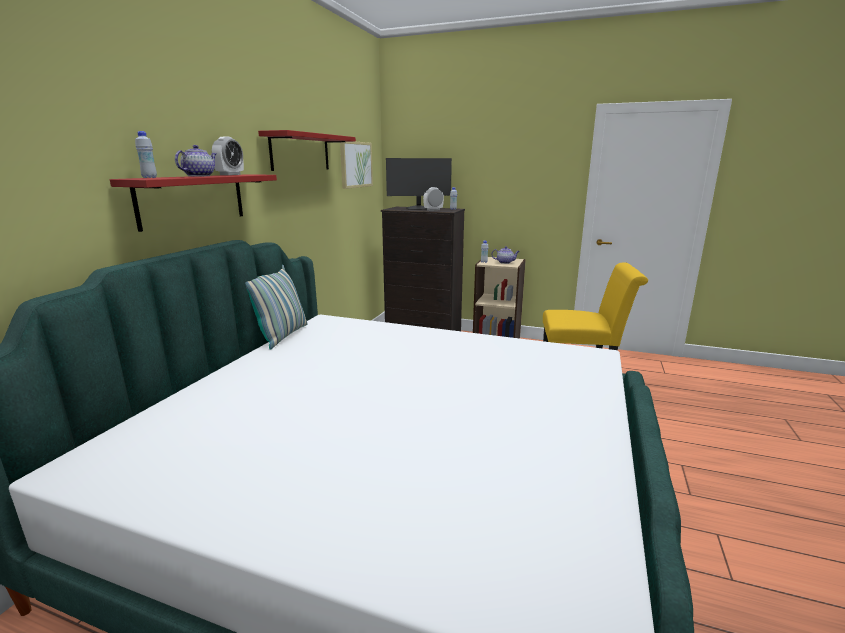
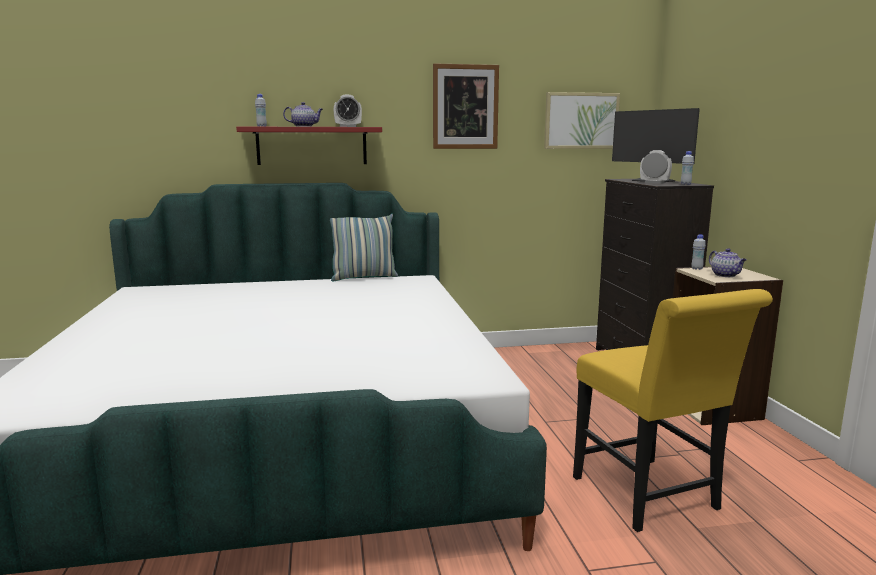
camera: 60 degrees right, 5 degrees down
red shelf [258,130,356,171] -> picture [433,63,499,149]

